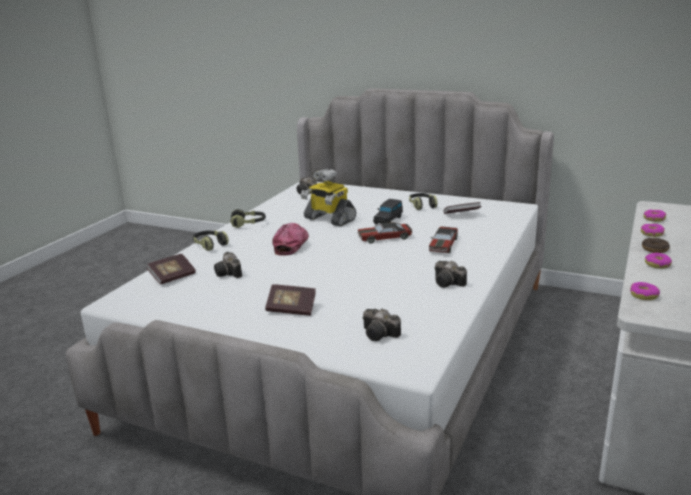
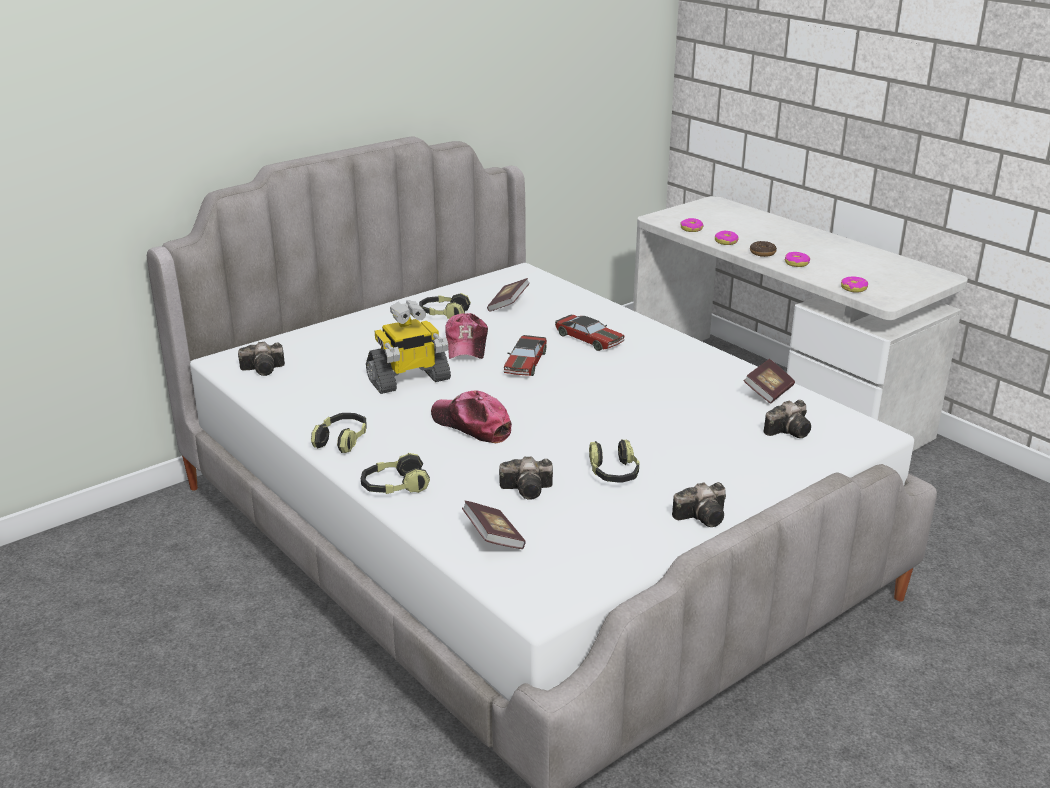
camera: 65 degrees left, 5 degrees up
book [265,284,316,316] -> book moved to [744,359,795,403]
black toy car [373,199,403,224] -> cap [445,313,488,359]
camera [435,261,467,288] -> camera moved to [672,482,726,527]
none -> headphones [589,439,639,483]

